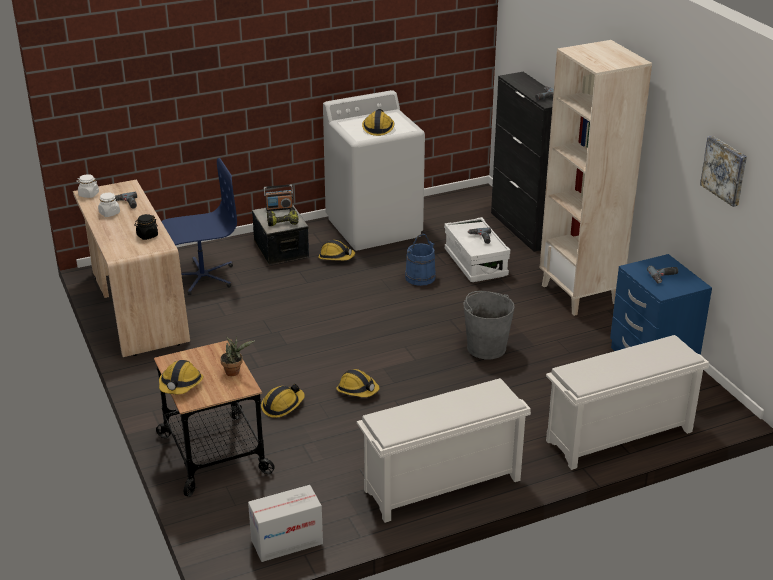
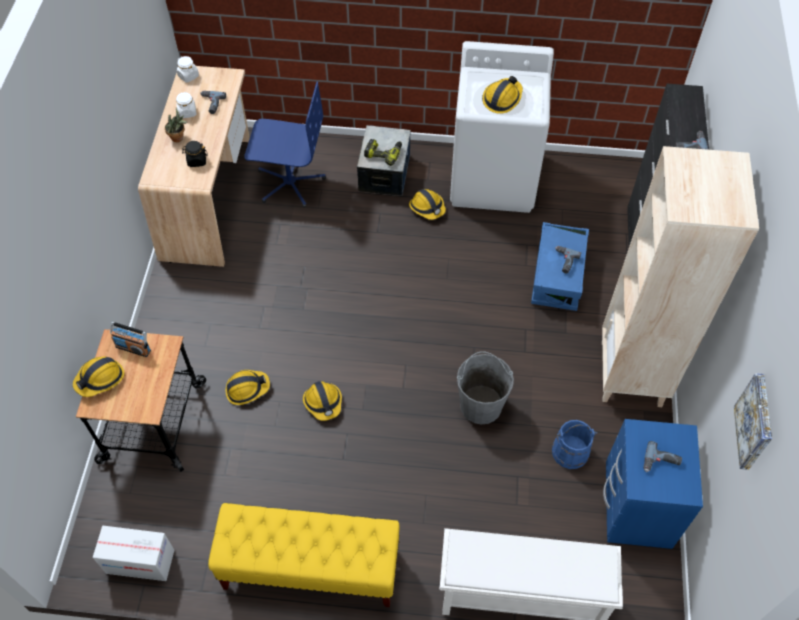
camera: 30 degrees right, 25 degrees up
potted plant [220,336,255,376] -> potted plant moved to [165,108,187,142]
radio [264,185,293,211] -> radio moved to [110,322,151,357]
white shoe rack [357,378,531,523] -> yellow bench [208,503,400,607]
blue bucket [405,234,436,286] -> blue bucket moved to [552,420,597,469]
white storage box [444,217,510,282] -> blue storage box [531,222,589,311]

